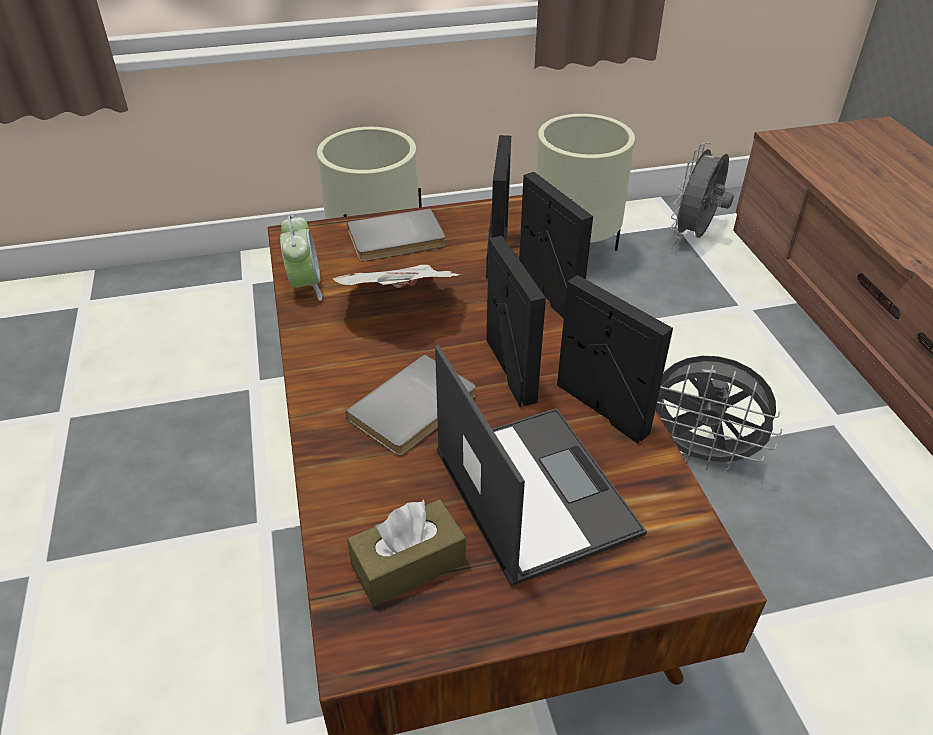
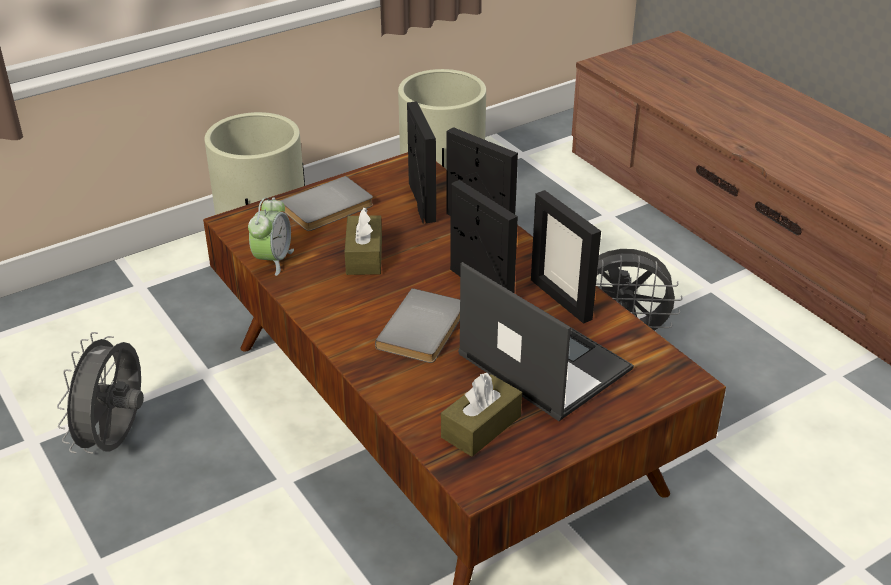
camera: 20 degrees left, 5 degrees down
alarm clock [280,215,322,301] -> alarm clock turned 45 degrees clockwise [248,197,294,276]
newspaper [333,265,462,288] -> brown tissue box [345,208,382,275]
picture frame [557,275,673,444] -> picture frame turned 150 degrees counterclockwise [531,190,601,324]
grey fan [670,142,734,239] -> grey fan moved to [57,332,144,454]

